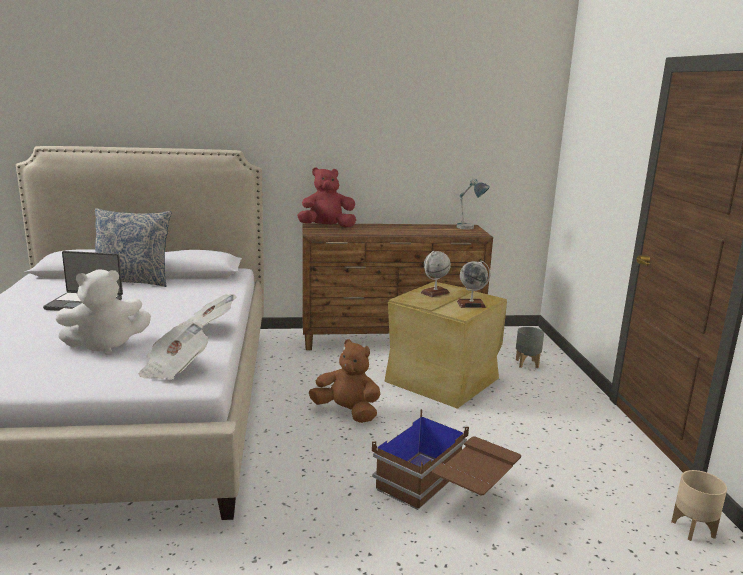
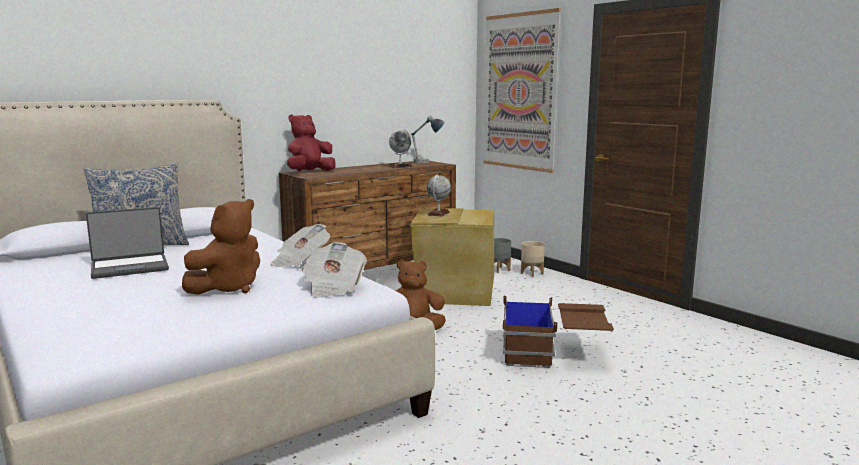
camera: 30 degrees left, 5 degrees down
white plush toy [55,269,151,355] -> brown plush toy [182,199,260,295]
globe [457,260,490,308] -> globe moved to [388,129,413,168]
beige planter [671,470,727,541] -> beige planter moved to [521,241,545,277]
none -> picture [483,8,561,173]

